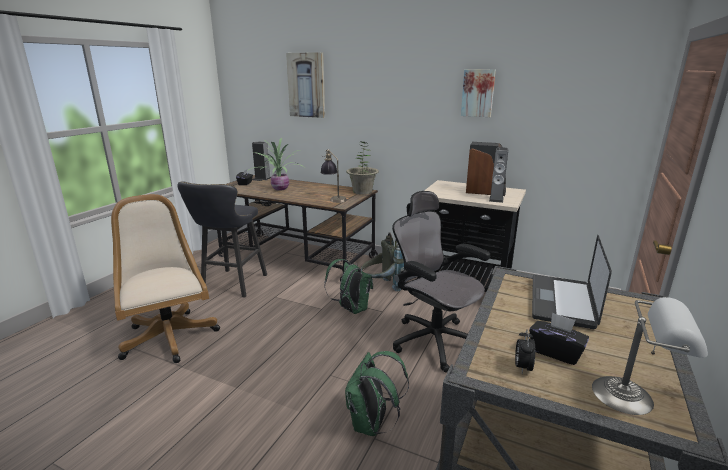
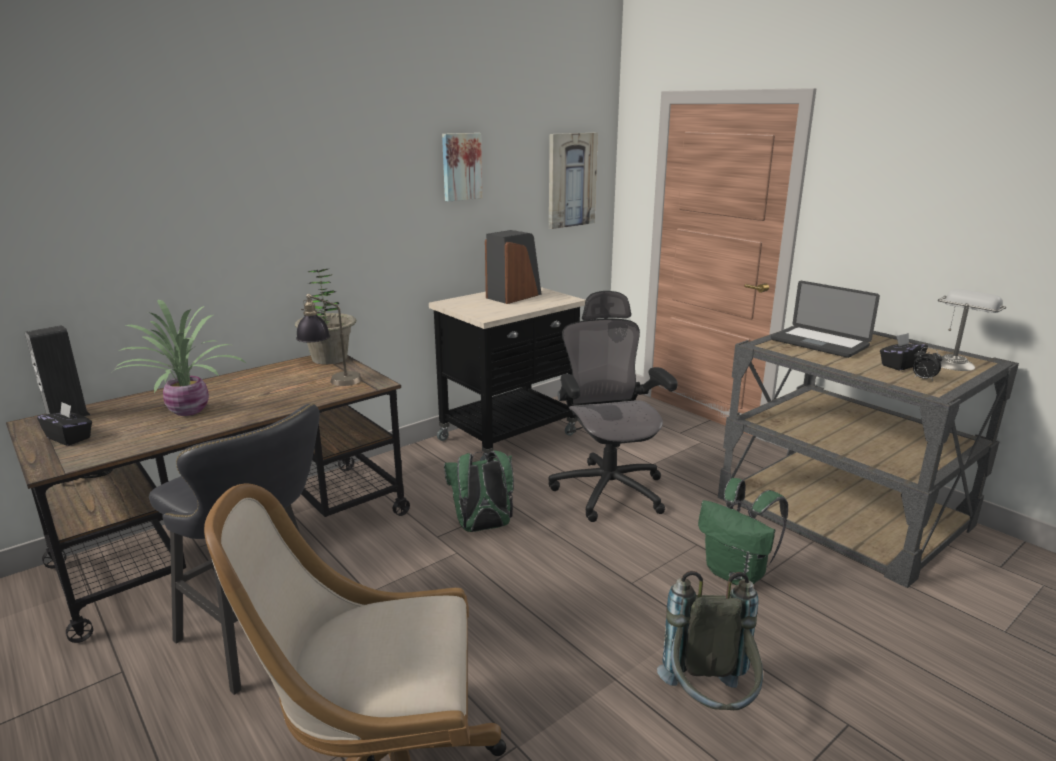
camera: 65 degrees left, 0 degrees up
picture [286,52,325,118] -> picture moved to [549,133,598,229]
grey backpack [361,232,404,291] -> grey backpack moved to [657,571,763,710]
office chair [392,191,490,373] -> office chair turned 90 degrees clockwise [548,291,678,522]
speaker [489,147,508,203] -> none

